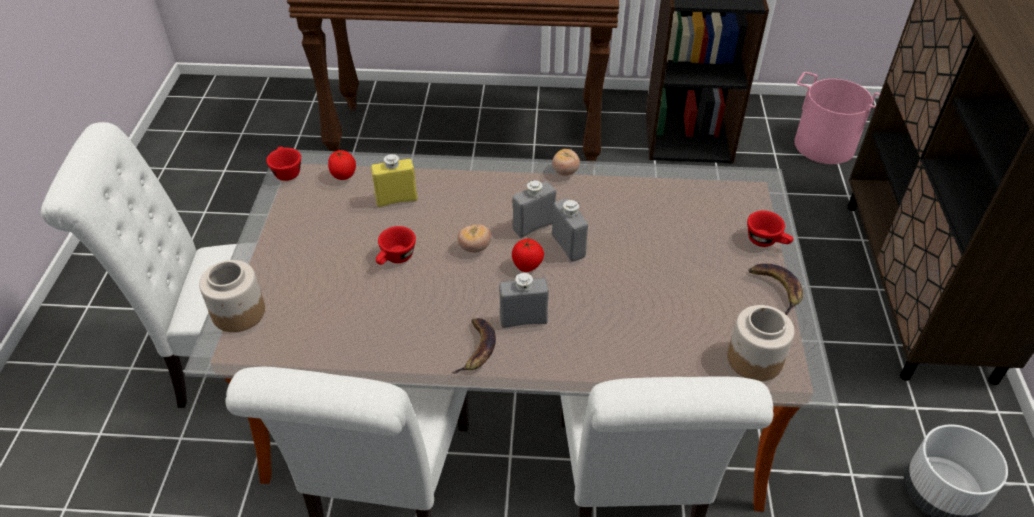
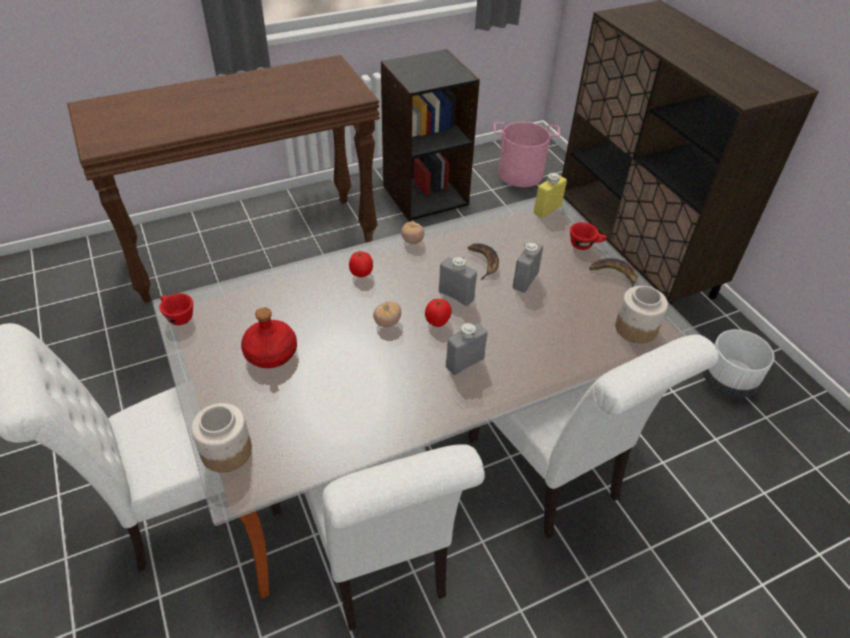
camera: 30 degrees left, 0 degrees up
tomato [328,150,356,180] -> tomato moved to [349,251,373,277]
yellow bottle [371,154,417,207] -> yellow bottle moved to [534,173,567,218]
red cup [376,226,416,265] -> none
banana [452,318,496,374] -> banana moved to [467,243,499,280]
grey bottle [513,180,556,238] -> grey bottle moved to [513,242,543,293]
none -> red bottle [241,308,297,368]

